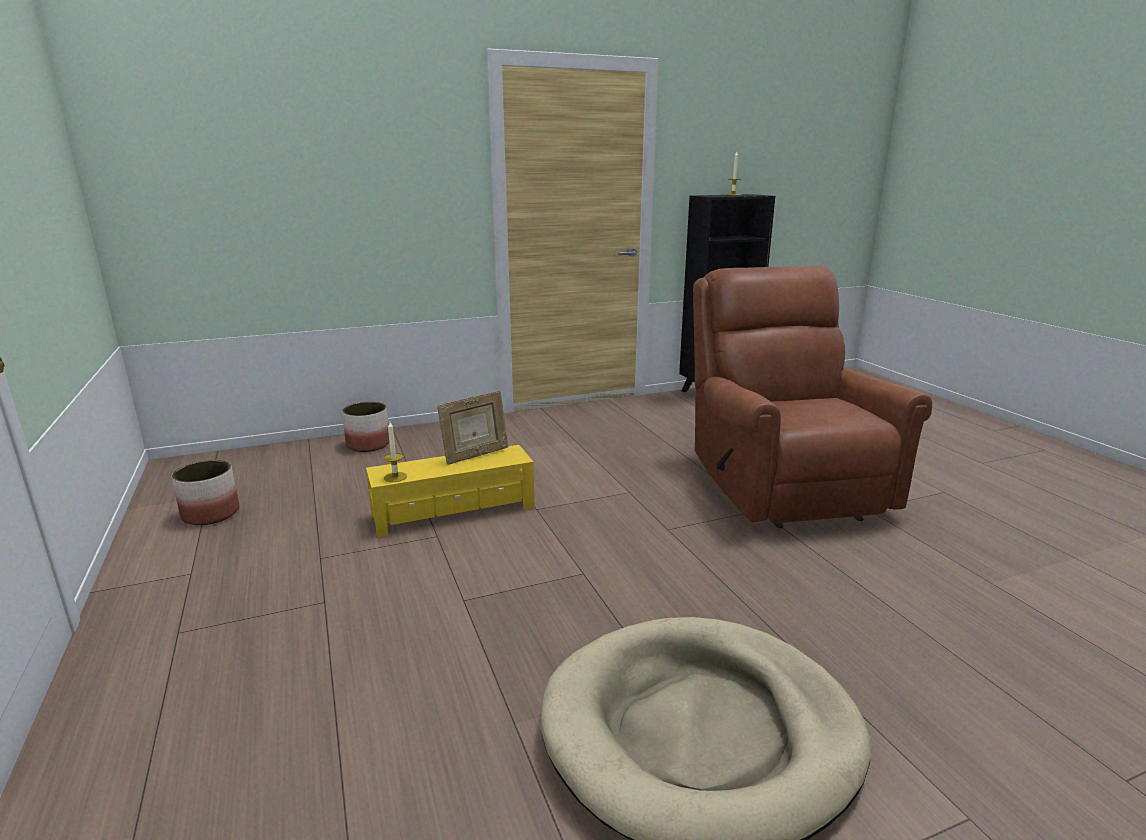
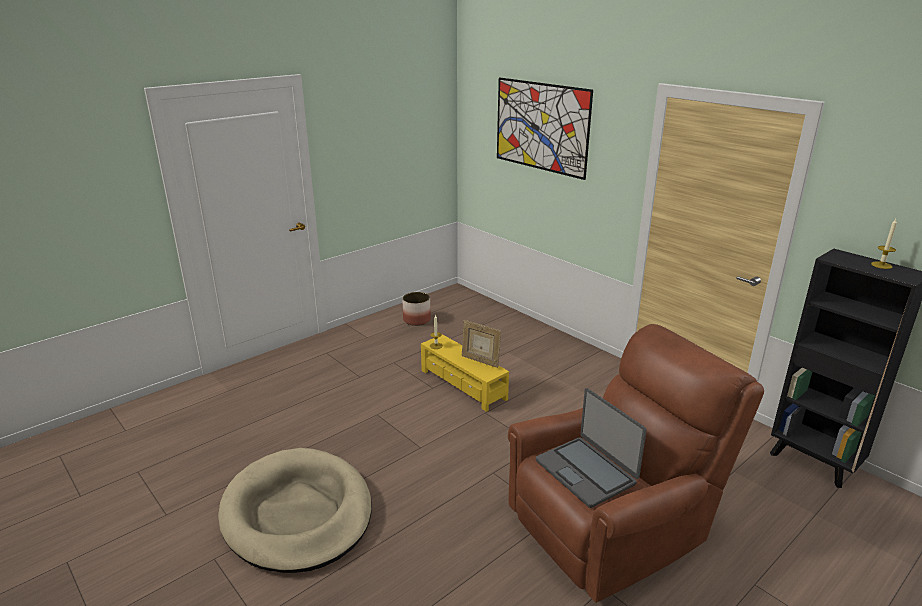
camera: 70 degrees right, 5 degrees up
planter [342,402,390,452] -> none
none -> picture [497,77,593,180]
none -> laptop [536,388,647,508]

